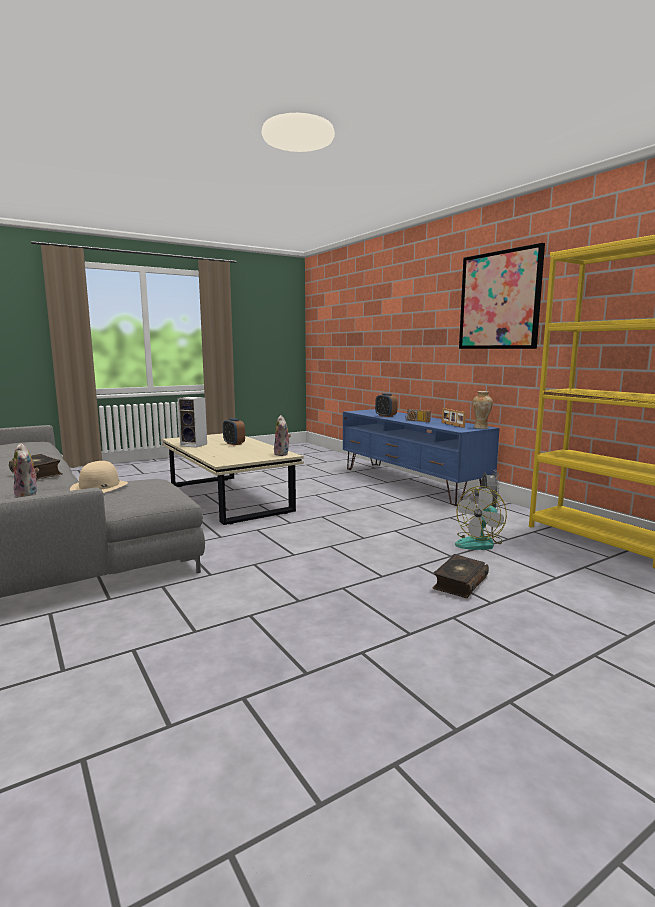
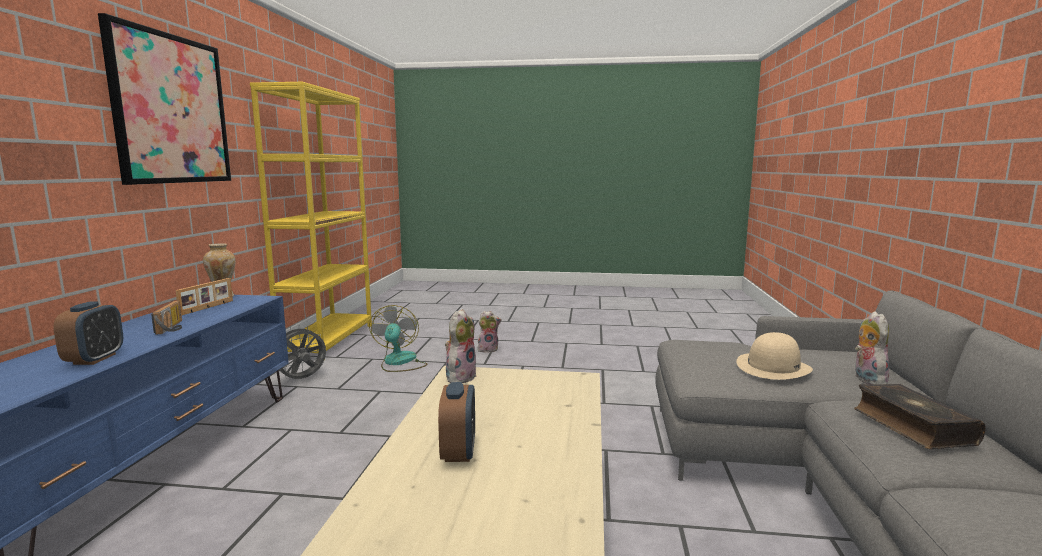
camera: 140 degrees left, 0 degrees up
speaker [178,397,207,448] -> none
book [433,554,489,598] -> plush toy [477,311,502,353]
fan [455,486,507,550] -> fan turned 90 degrees counterclockwise [369,305,427,372]

